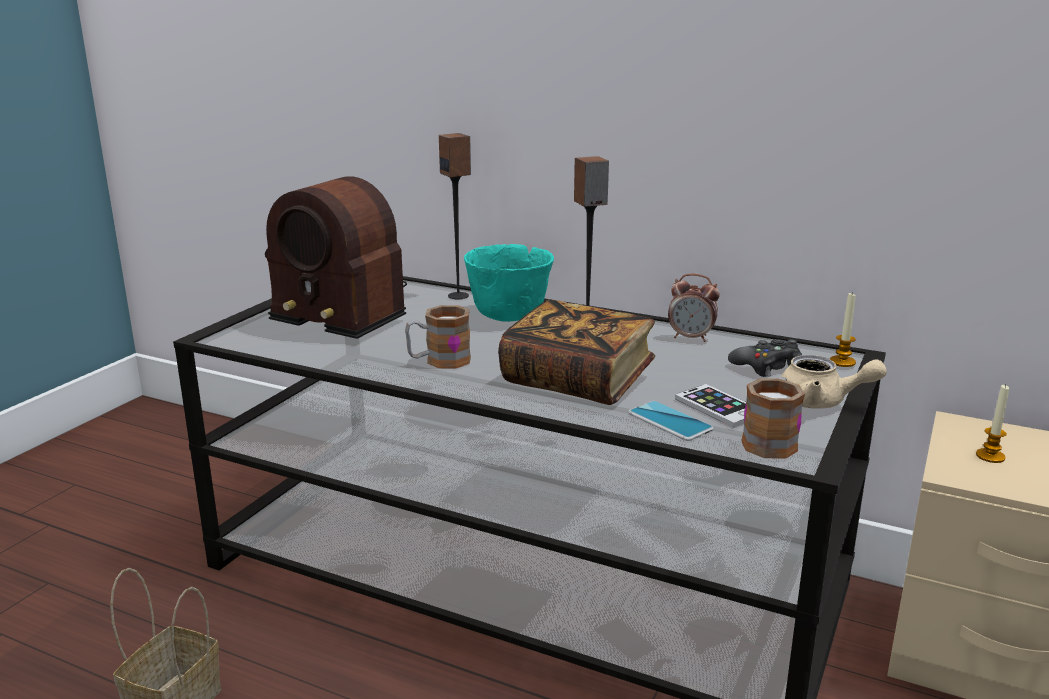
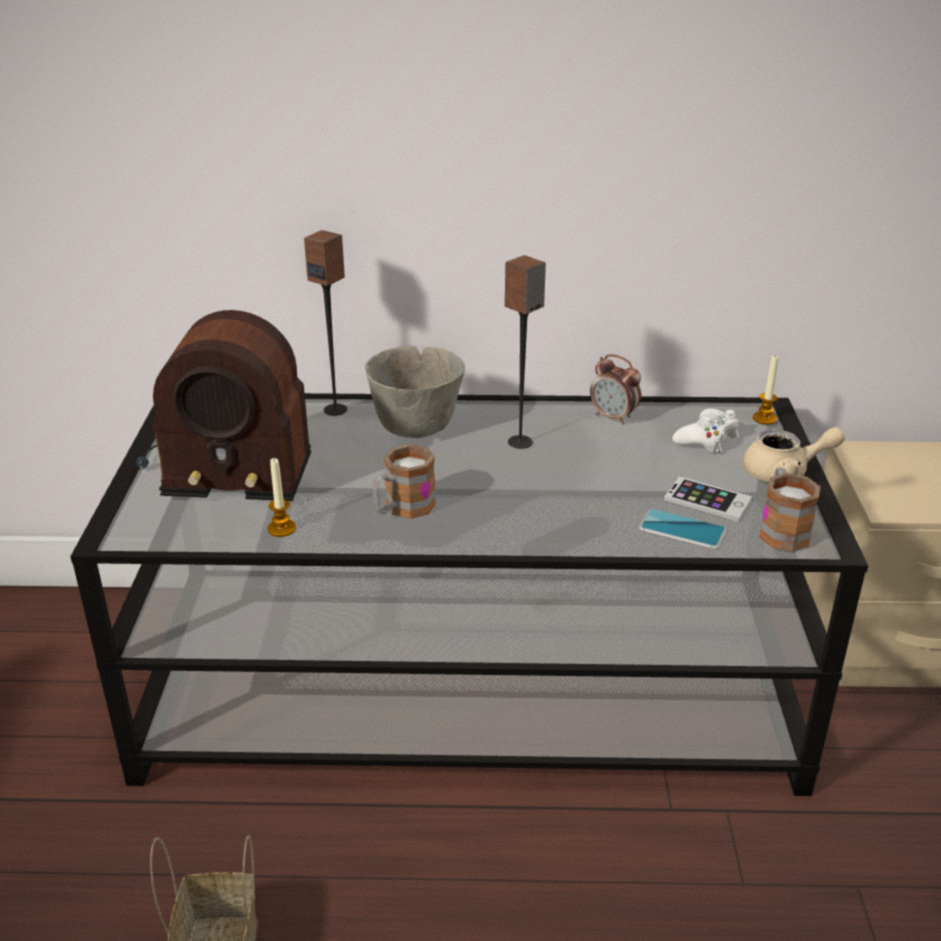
camera: 25 degrees left, 10 degrees up
turquoise bowl [464,244,554,322] -> grey bowl [365,345,465,438]
book [498,299,655,405] -> none
alarm clock [668,274,720,342] -> alarm clock turned 45 degrees clockwise [590,354,641,425]
black game controller [728,339,802,377] -> white game controller [672,409,740,453]
candle [976,385,1009,463] -> candle moved to [268,458,296,537]

